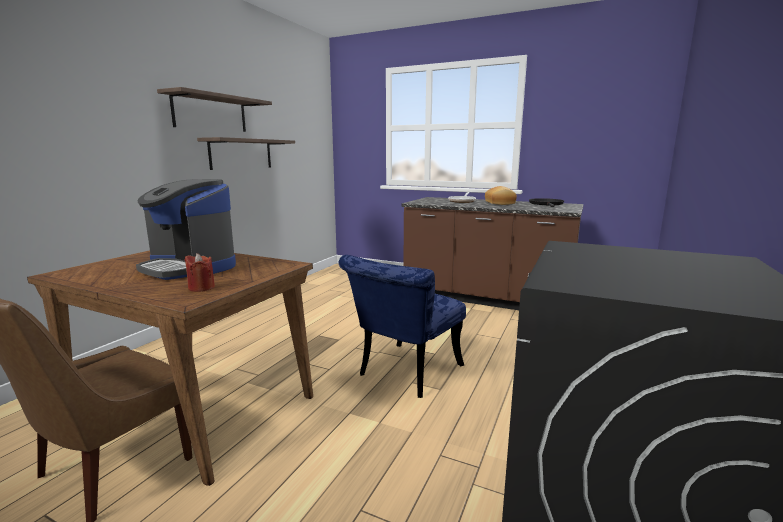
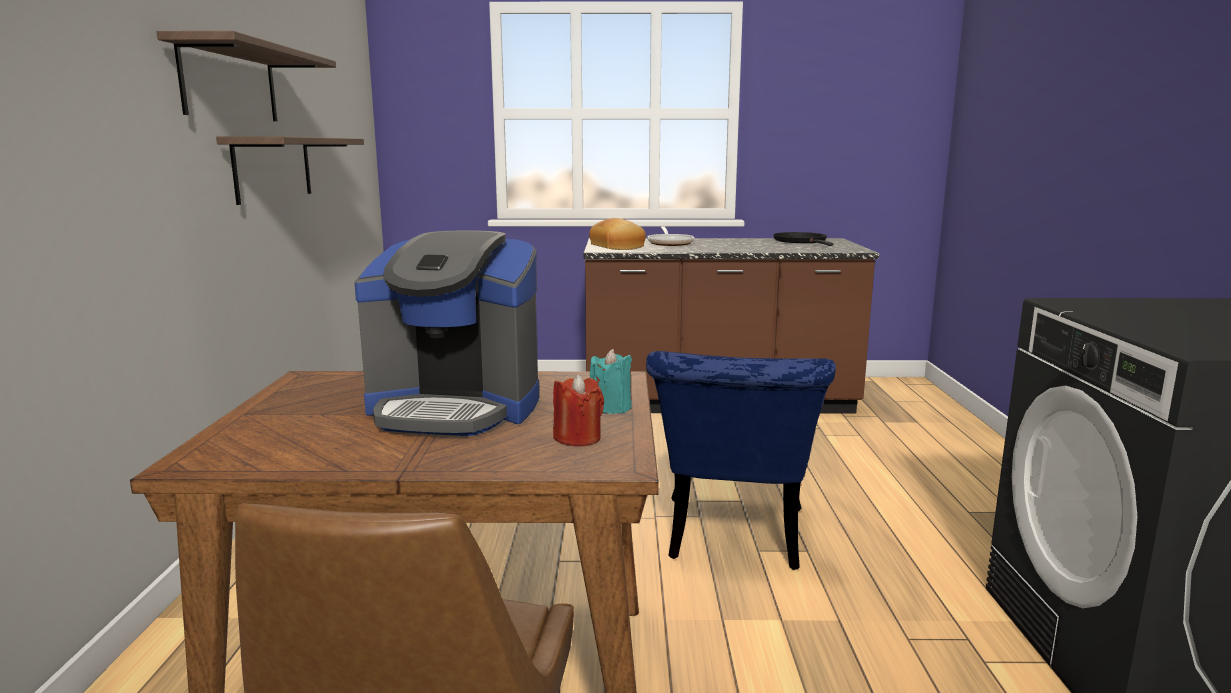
camera: 25 degrees left, 0 degrees up
bread [485,186,517,205] -> bread moved to [589,218,646,250]
none -> turquoise candle [590,349,632,414]

